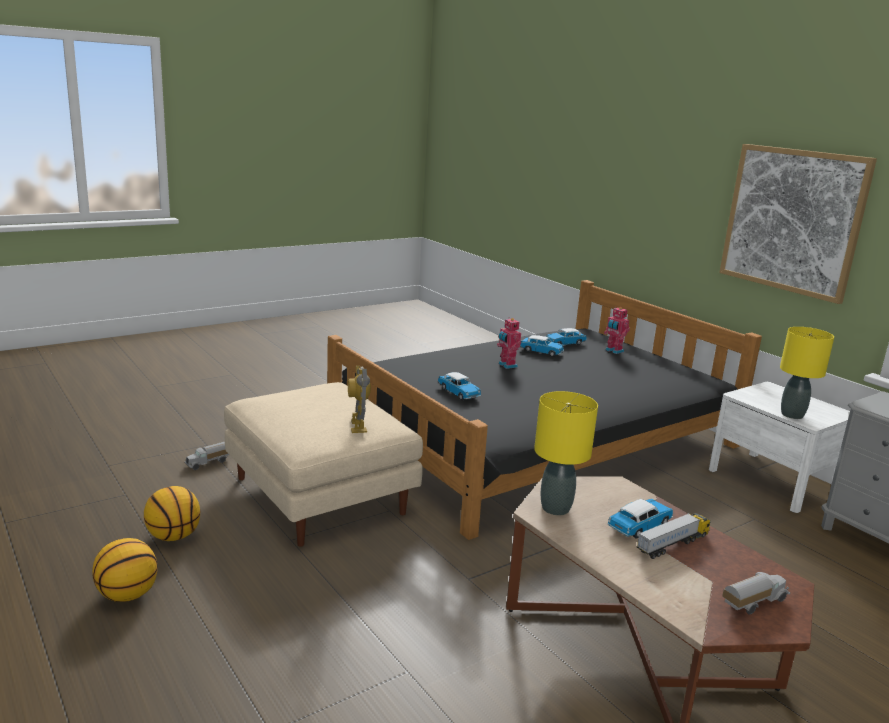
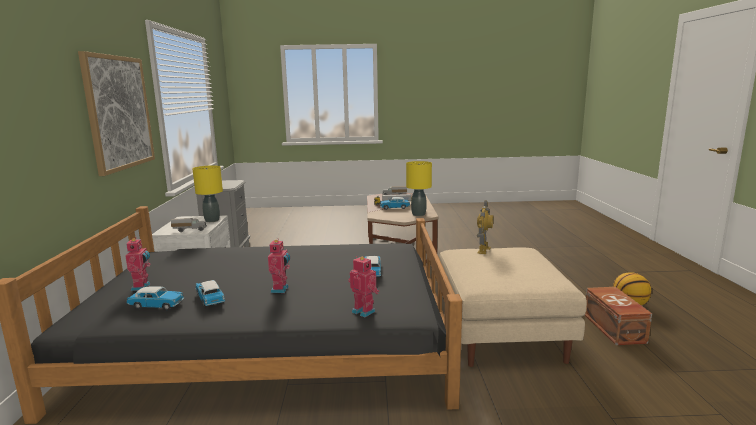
camera: 145 degrees left, 5 degrees down
basketball [144,486,200,541] -> brown storage box [585,287,652,345]
toy truck [184,442,229,470] -> toy truck moved to [171,218,207,232]
none -> toy robot [348,256,379,317]

